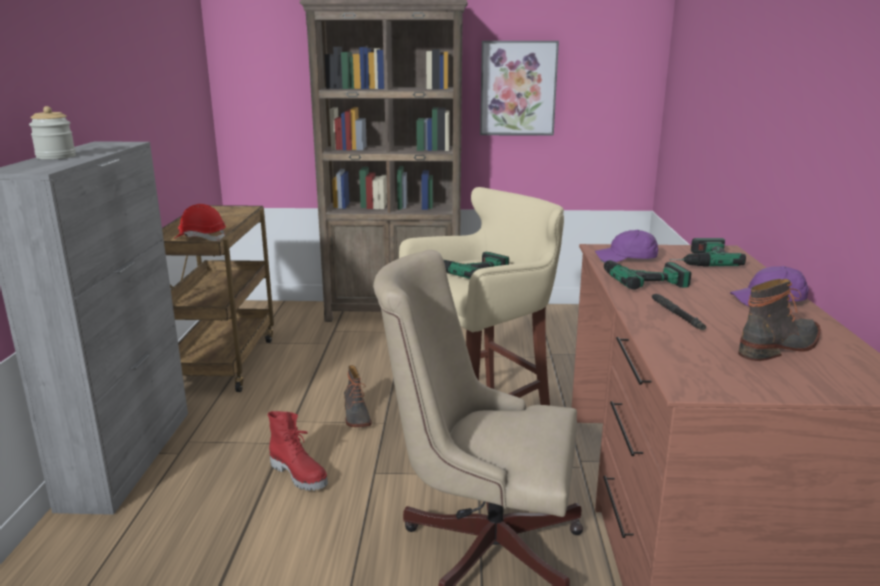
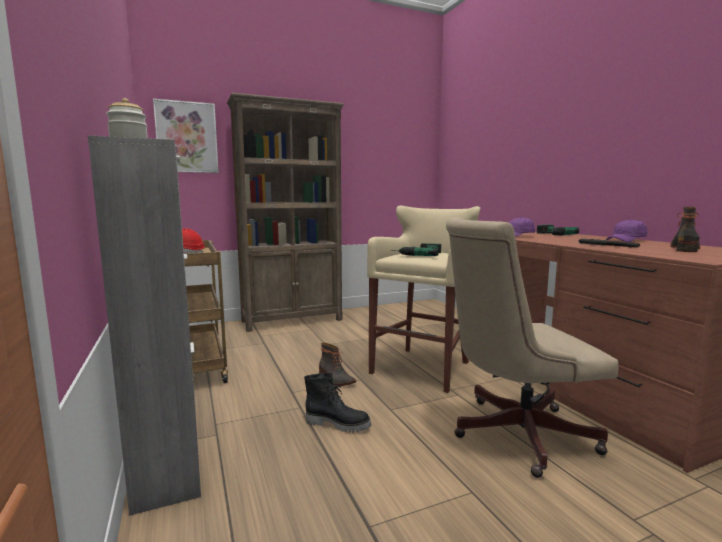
camera: 25 degrees left, 10 degrees down
red boot [268,411,328,491] -> black boot [304,373,371,433]
picture [480,41,559,136] -> picture moved to [153,99,219,173]
power drill [600,259,692,290] -> none

